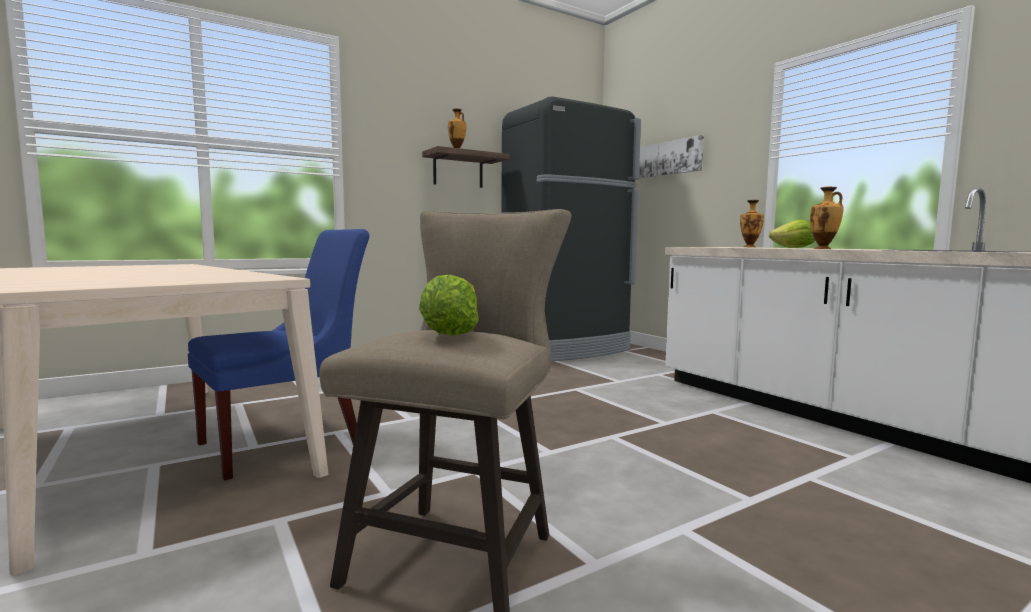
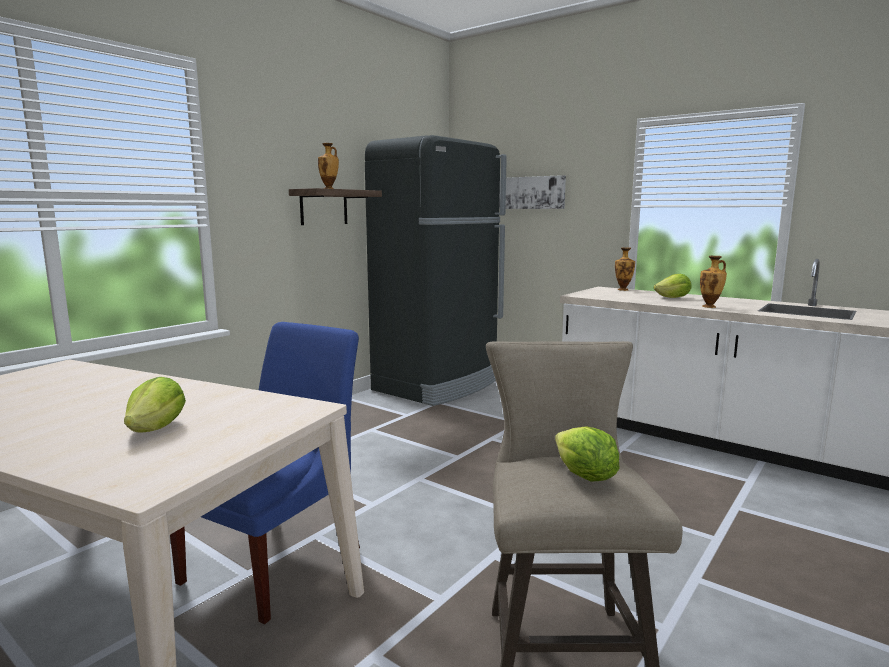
camera: 20 degrees left, 5 degrees up
none -> lettuce [124,377,186,432]

